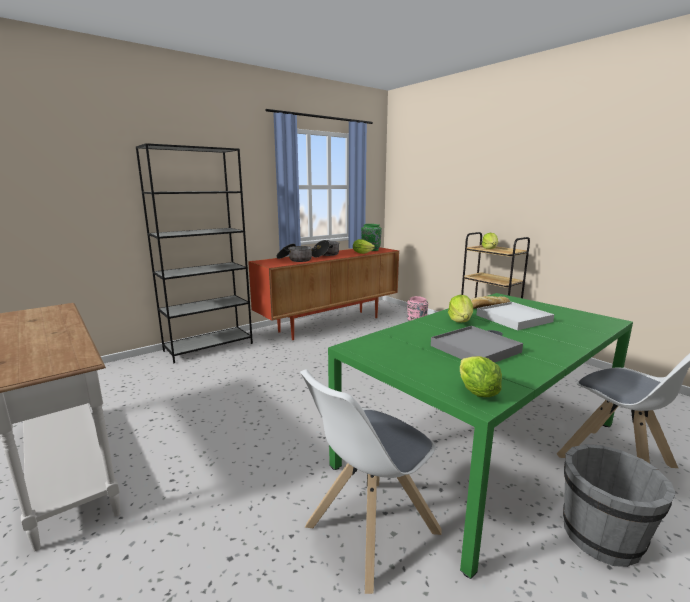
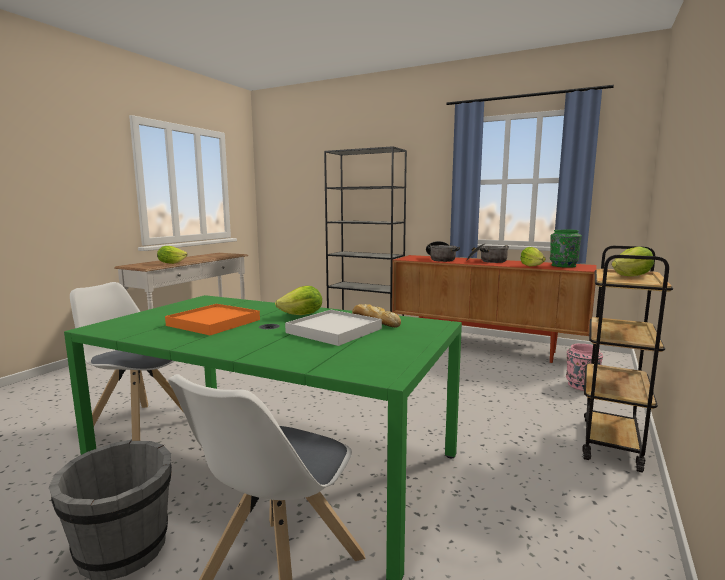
camera: 65 degrees right, 5 degrees down
grey tray [431,326,523,363] -> orange tray [165,304,260,335]
lettuce [460,356,502,397] -> lettuce moved to [157,246,187,264]

